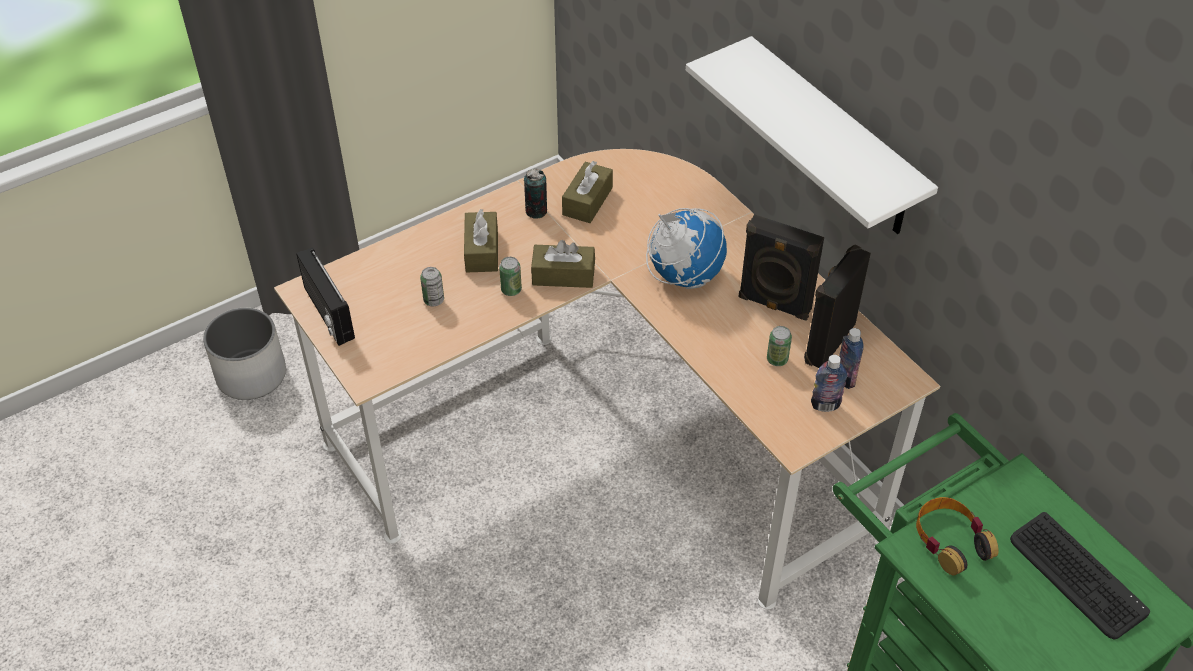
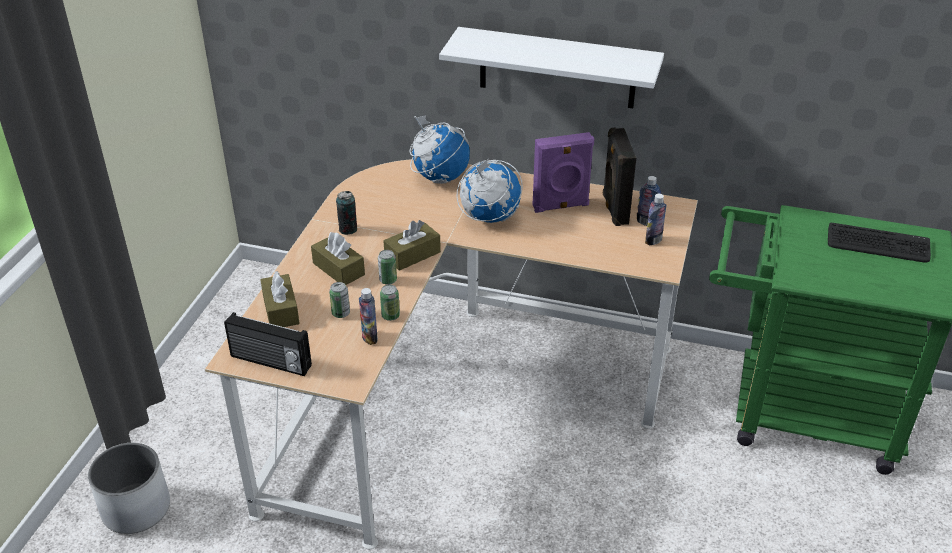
camera: 40 degrees left, 10 degrees down
brown tissue box [562,161,613,223] -> brown tissue box moved to [260,271,300,327]
black speaker [738,214,824,321] -> purple speaker [533,132,594,213]
can [767,326,792,366] -> can moved to [380,284,400,321]
headphones [916,497,999,575] -> none
none -> bottle [359,288,378,345]
none -> globe [409,115,470,184]

